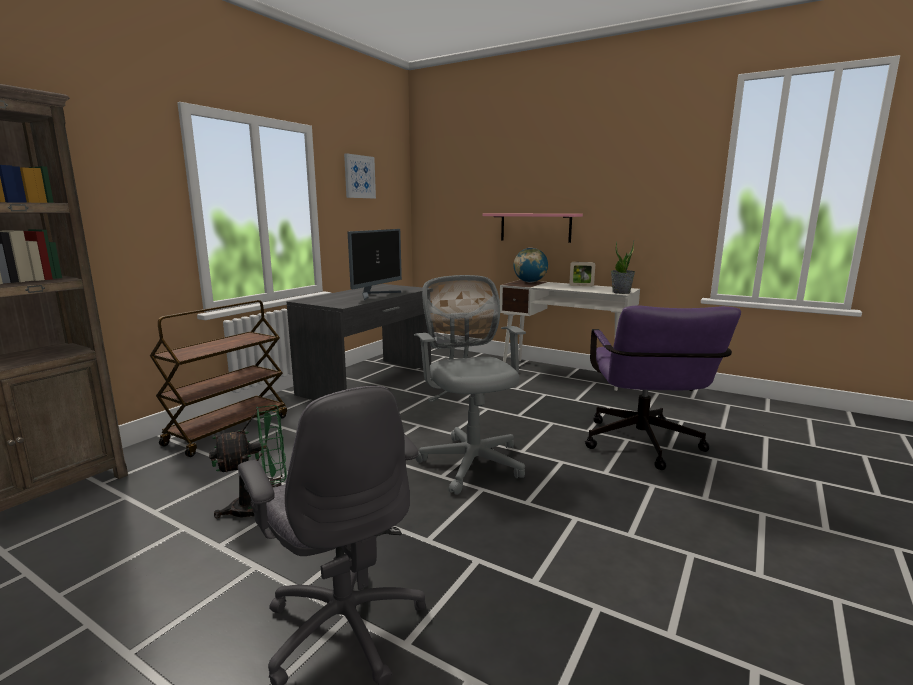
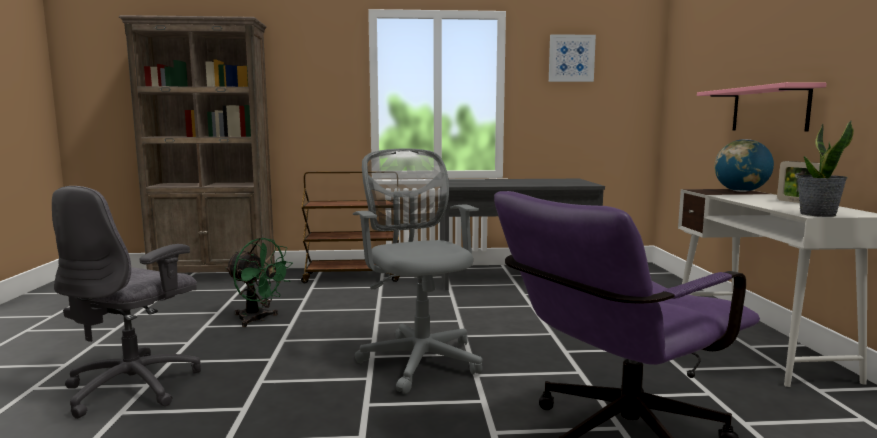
camera: 55 degrees right, 5 degrees down
monitor [348,229,402,300] -> none
grey office chair [414,275,526,495] -> grey office chair turned 60 degrees counterclockwise [353,148,482,394]

